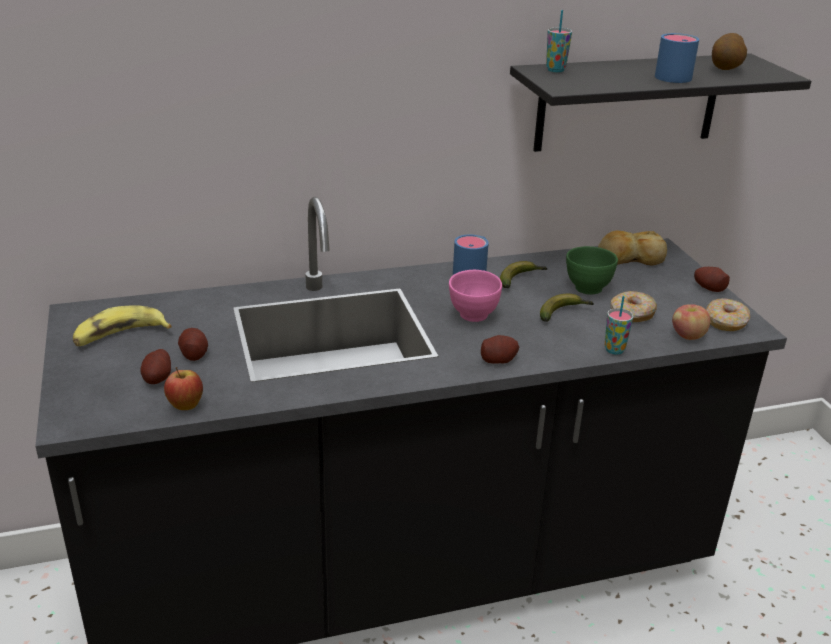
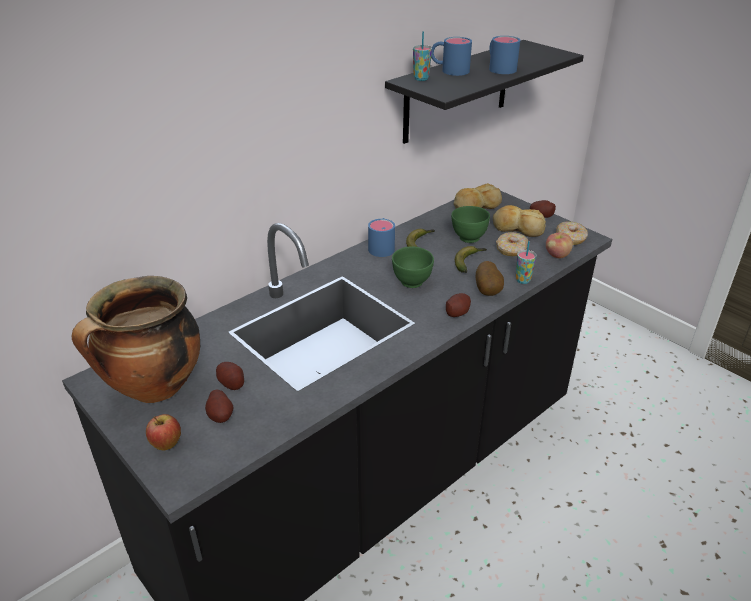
camera: 25 degrees left, 5 degrees up
banana [73,305,172,346] -> cooking pot [72,276,200,403]
apple [164,367,203,410] -> apple moved to [146,414,181,450]
pink bowl [449,270,502,322] -> green bowl [392,246,434,288]
potato [712,33,747,70] -> potato moved to [476,261,504,296]
none -> blue mug [431,37,472,76]
none -> bread [493,205,546,237]

